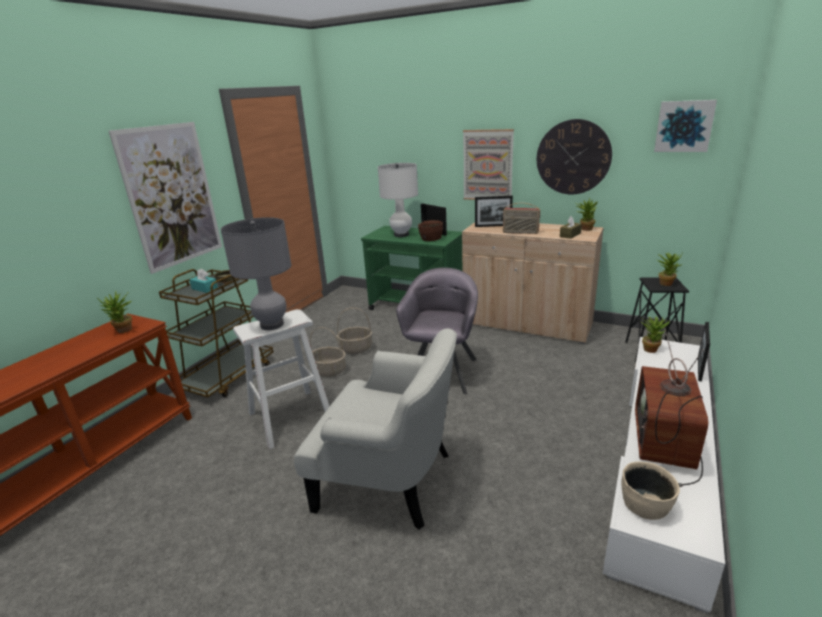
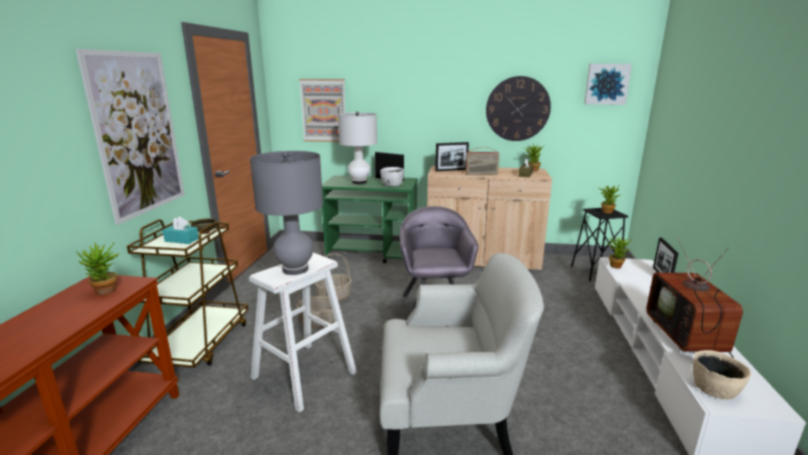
camera: 20 degrees left, 5 degrees down
brown bowl [418,220,443,241] -> white bowl [380,167,404,186]
picture [463,129,514,200] -> picture moved to [299,79,346,142]

